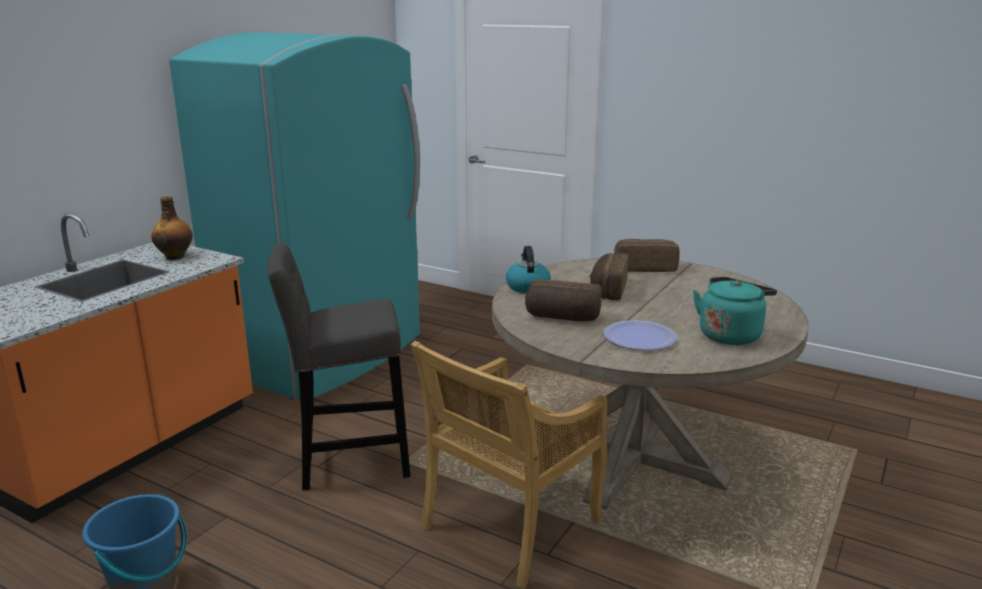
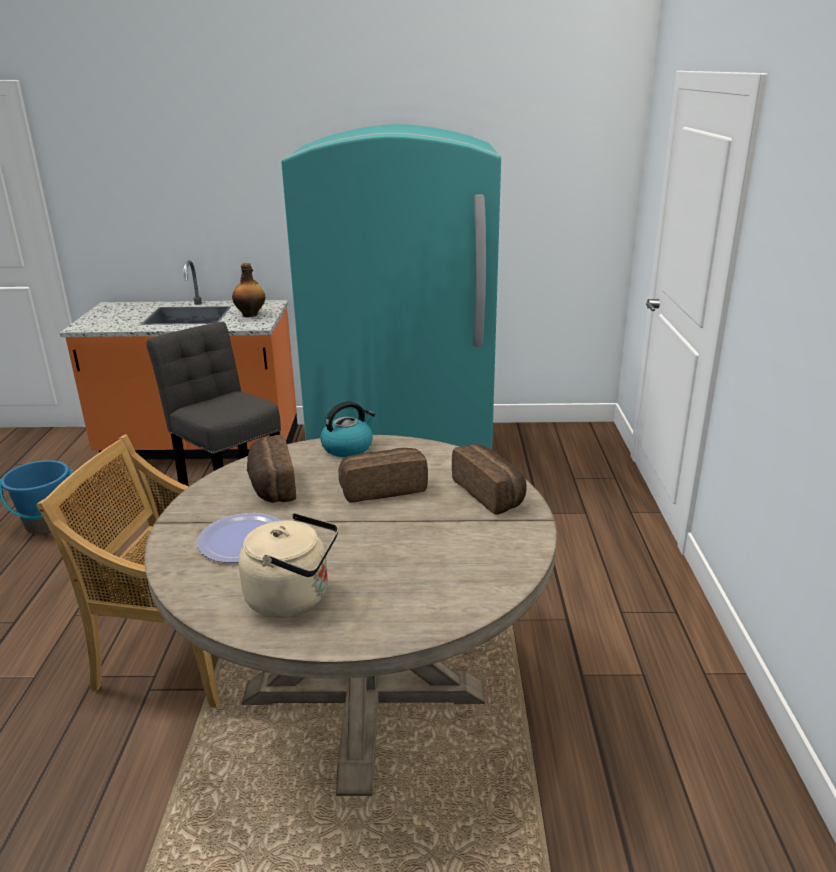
camera: 60 degrees right, 5 degrees up
turquoise kettle [693,277,777,345] -> beige kettle [238,513,338,618]

